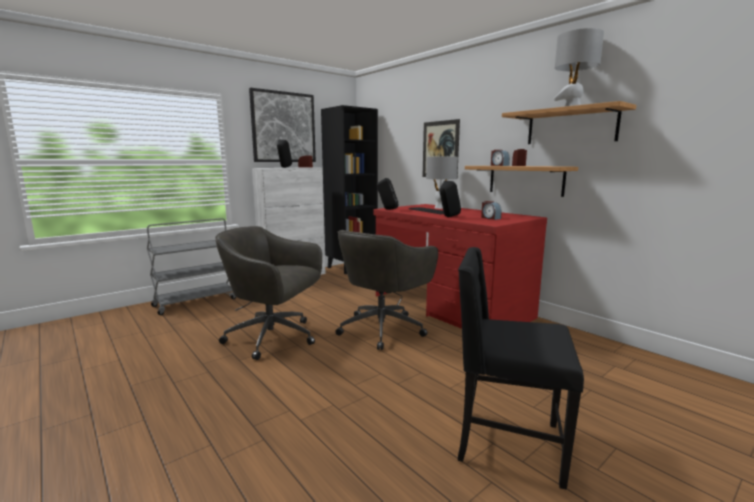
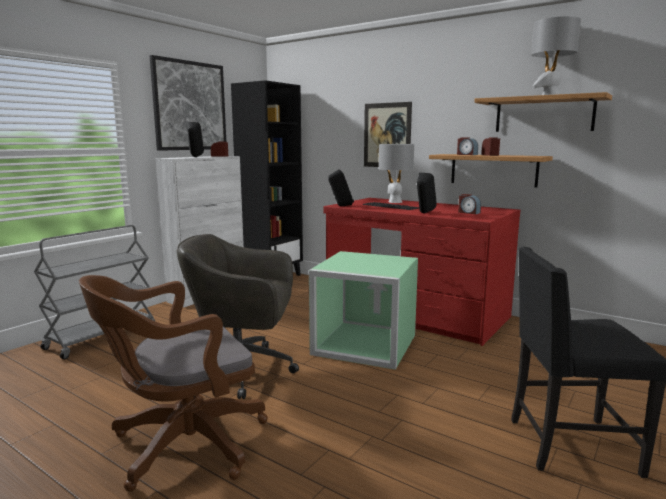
camera: 15 degrees left, 0 degrees up
grey office chair [335,230,438,350] -> green storage box [309,251,418,370]
none -> brown office chair [79,275,268,492]

